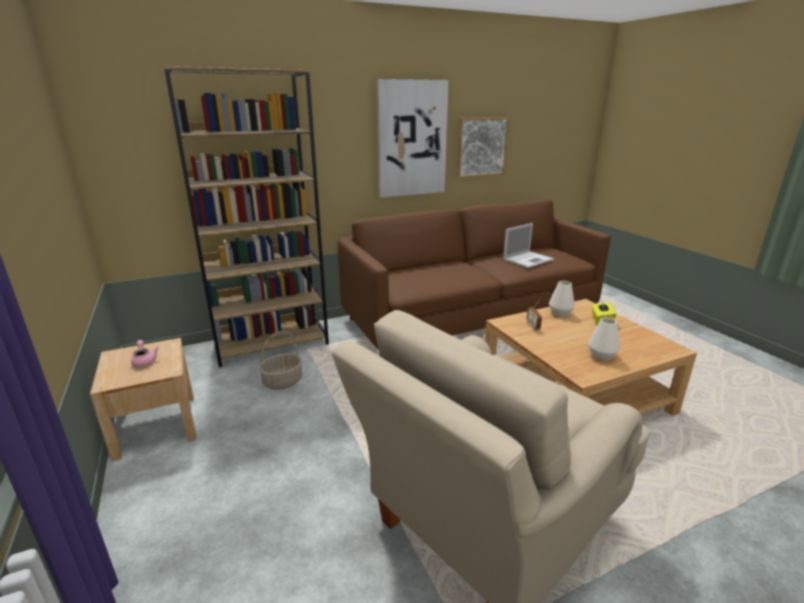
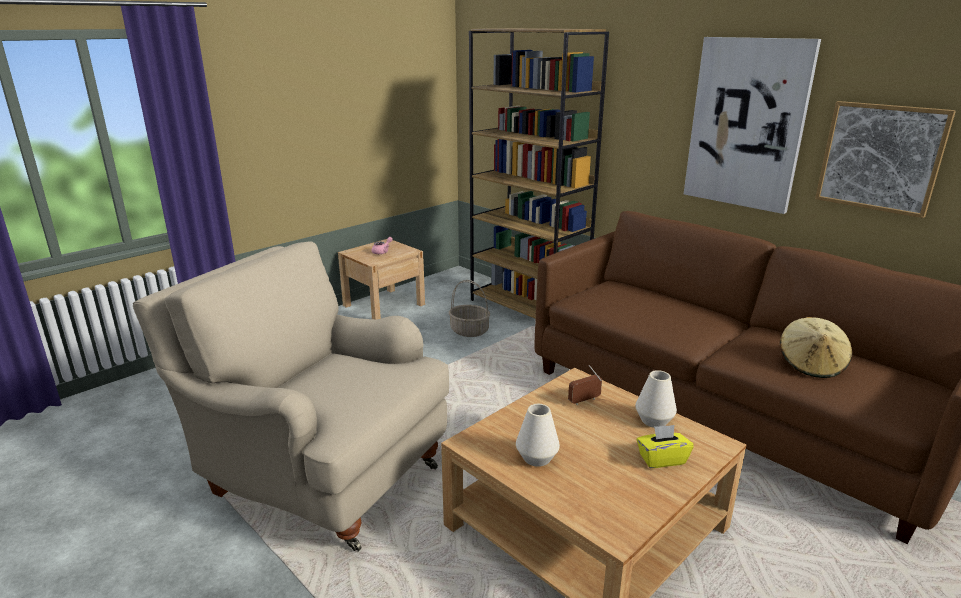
camera: 70 degrees right, 0 degrees up
laptop [503,223,554,268] -> beige hat [780,317,852,378]

